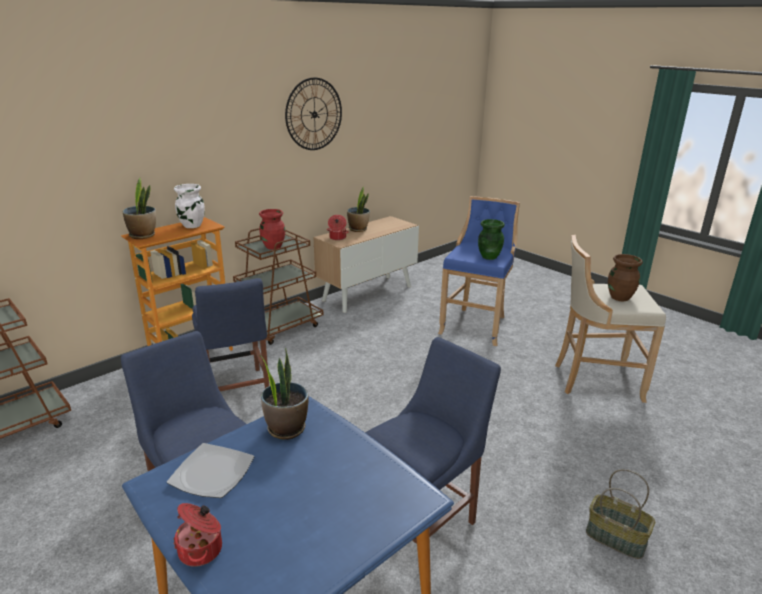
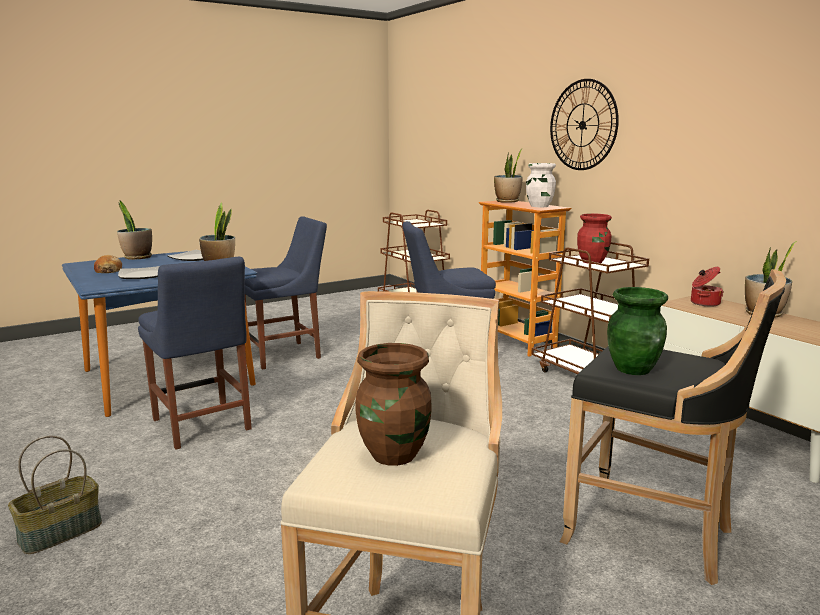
camera: 100 degrees right, 10 degrees down
cooking pot [173,503,222,567] -> potted plant [117,200,152,260]
wall clock [285,78,342,150] -> wall clock moved to [550,79,619,170]
blue stool [438,196,520,346] -> black stool [560,269,786,585]
none -> bread [94,255,122,273]
none -> plate [118,266,160,279]

